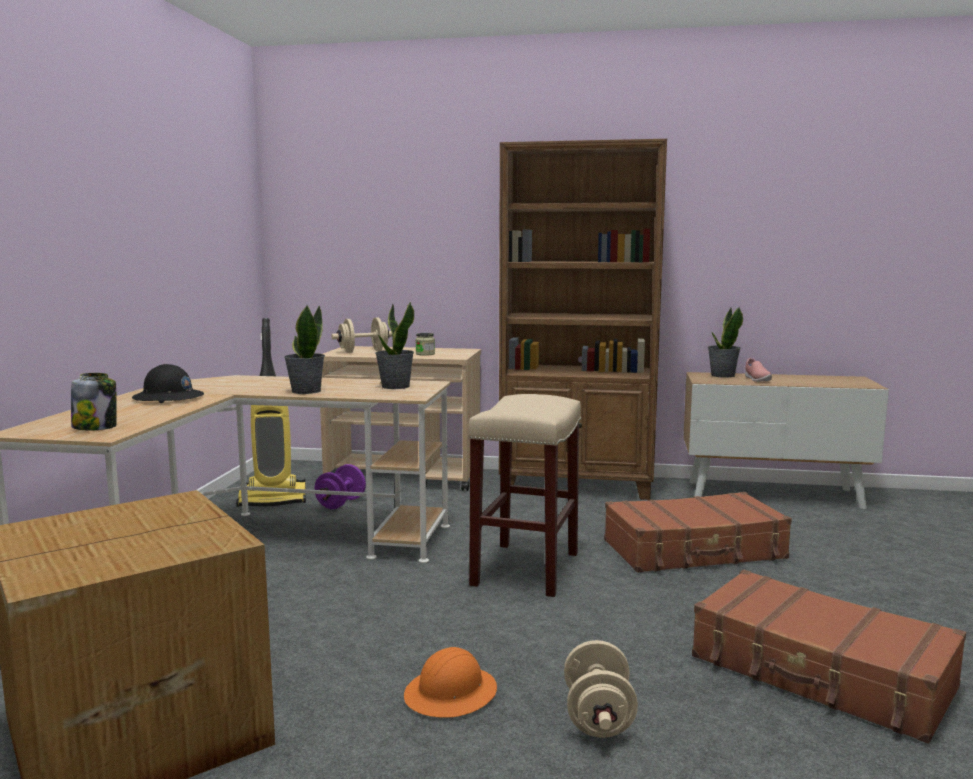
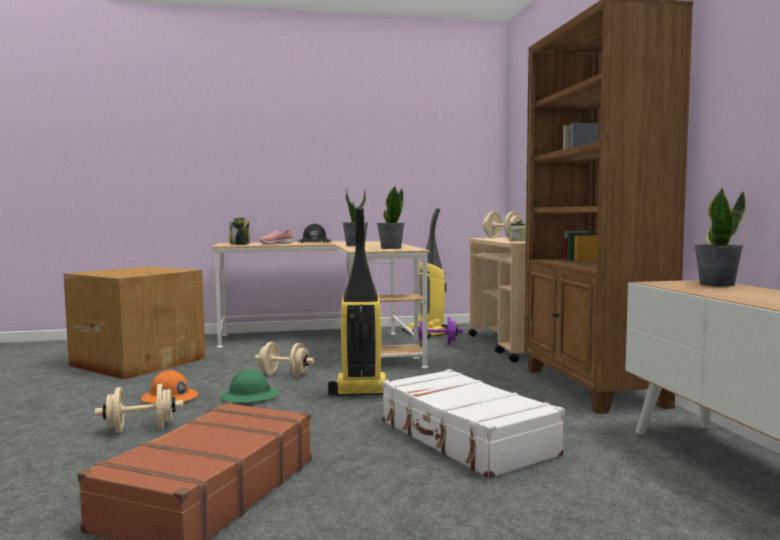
camera: 70 degrees right, 5 degrees down
beige stool [468,394,582,597] -> vacuum cleaner [328,207,393,396]
brown suitcase [604,492,792,573] -> white suitcase [382,369,565,478]
pink shoe [745,358,772,382] -> pink shoe moved to [259,230,293,245]
none -> green hard hat [220,369,279,403]
none -> beige dumbbell [255,342,314,377]

